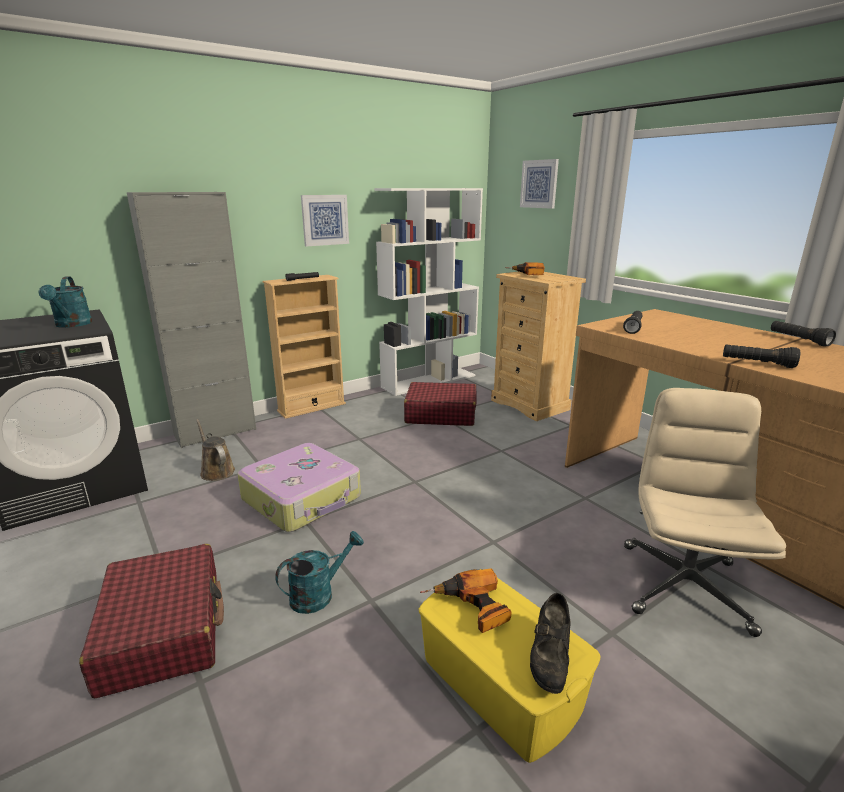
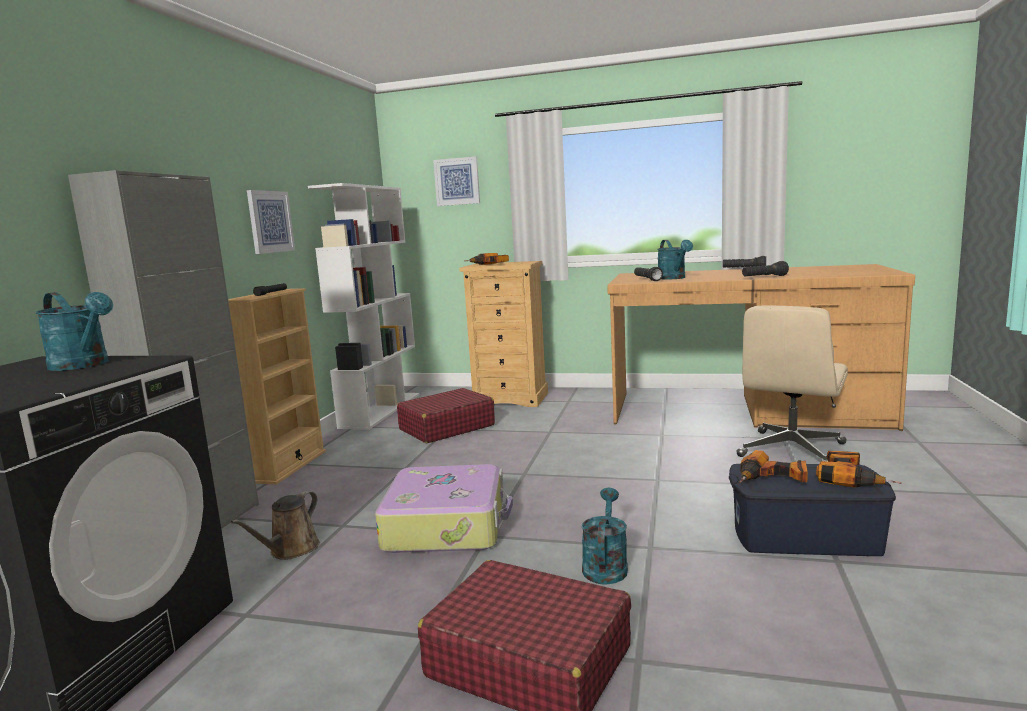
camera: 40 degrees left, 10 degrees down
brown watering can [196,419,235,481] -> brown watering can turned 75 degrees counterclockwise [231,491,320,560]
yellow storage box [419,569,601,763] -> blue storage box [729,464,896,556]
black shoe [530,593,571,694] -> power drill [816,451,901,488]
beige office chair [624,388,786,637] -> beige office chair turned 120 degrees counterclockwise [736,305,848,462]
none -> turquoise watering can [657,240,693,279]

